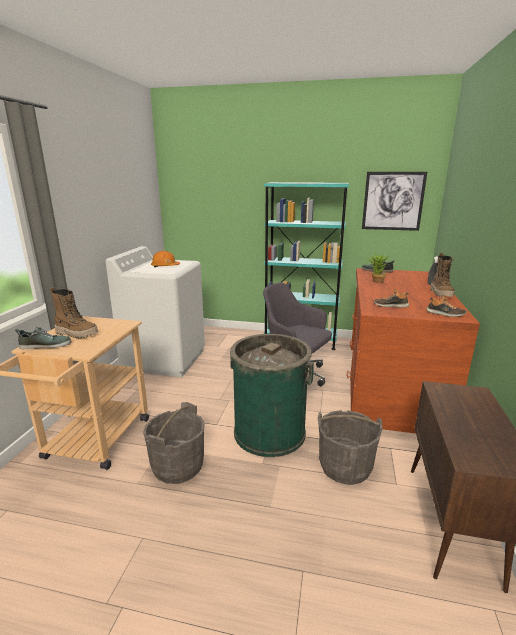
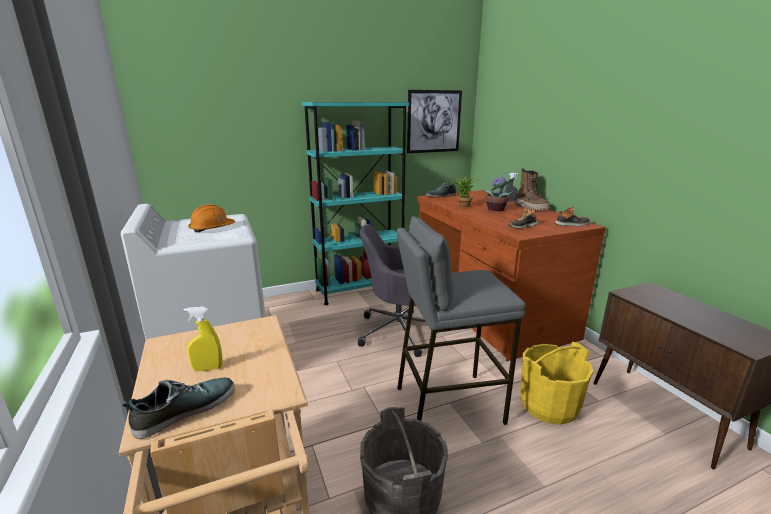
camera: 35 degrees left, 0 degrees up
boot [50,288,98,339] -> yellow spray bottle [184,306,222,372]
green trash can [230,334,314,457] -> grey stool [397,216,526,425]
grey bucket [317,410,382,485] -> yellow bucket [520,342,593,425]
none -> potted plant [483,172,516,211]

